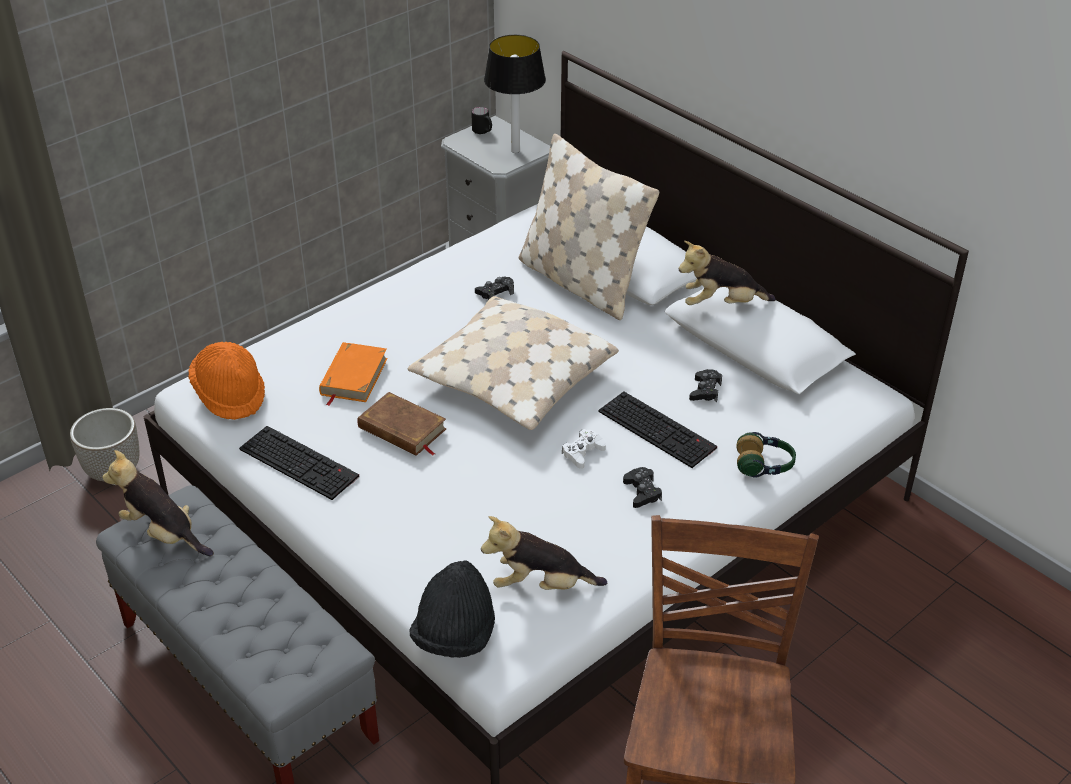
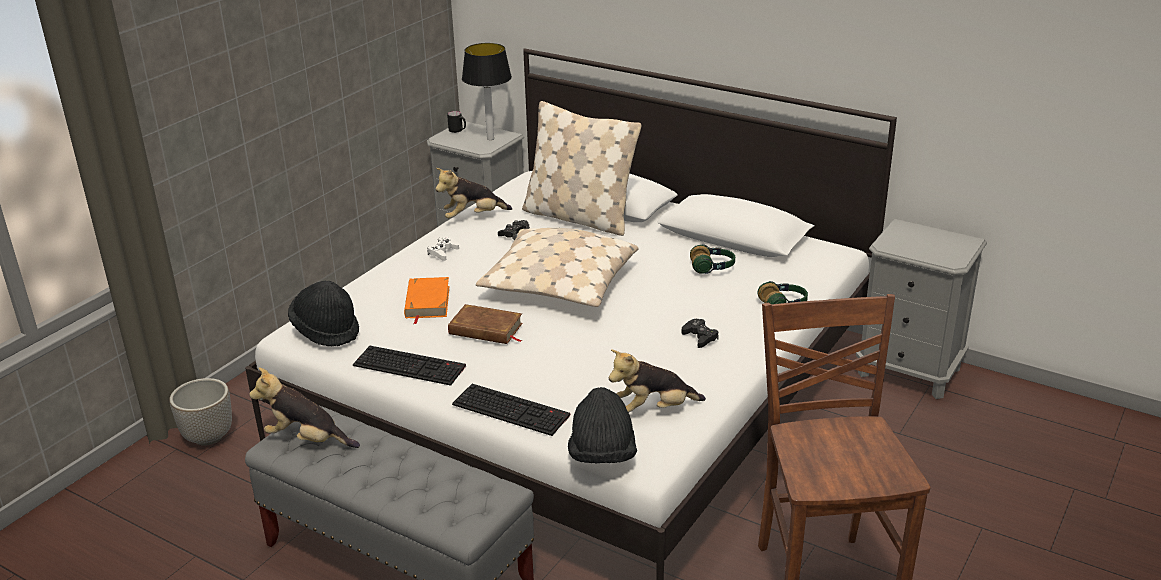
camera: 15 degrees left, 10 degrees down
orange hat [188,342,265,420] -> black hat [288,281,359,347]
white game controller [562,429,606,469] -> white game controller moved to [427,237,459,261]
keyboard [598,391,717,468] -> keyboard moved to [452,384,570,436]
plush toy [679,241,776,305] -> plush toy moved to [436,168,512,218]
black game controller [689,369,722,402] -> headphones [690,244,735,274]
none -> grey nightstand [856,219,987,399]

